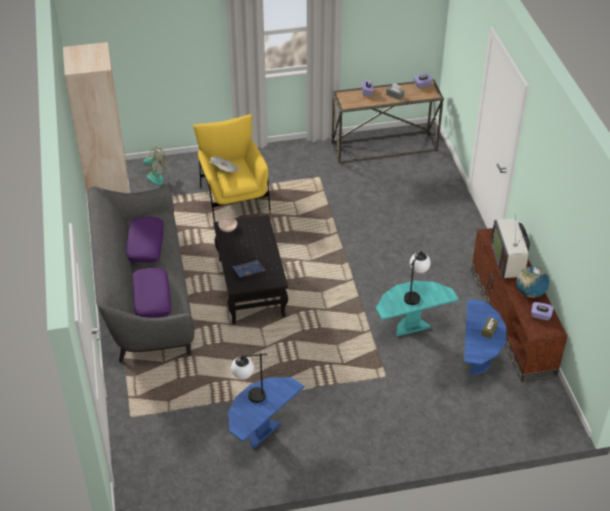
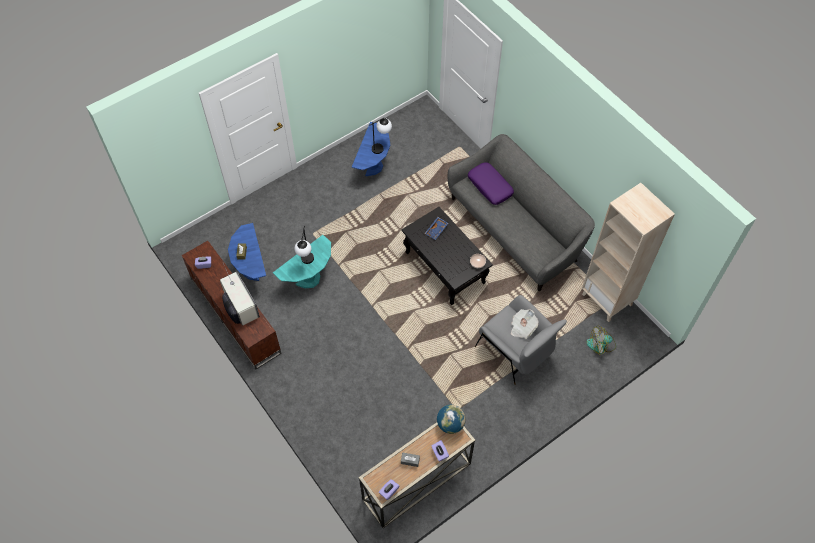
camera: 155 degrees right, 15 degrees up
purple pillow [126,217,164,263] -> none
yellow armchair [193,114,271,222] -> grey armchair [475,295,567,385]
globe [517,266,549,298] -> globe moved to [437,405,466,434]

